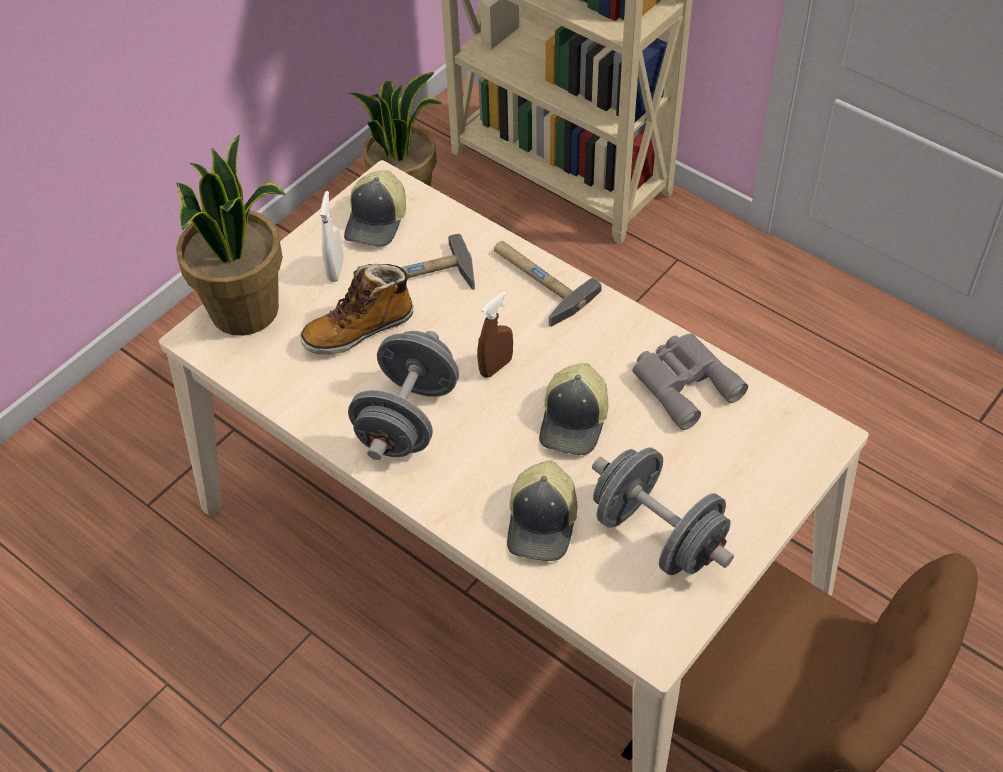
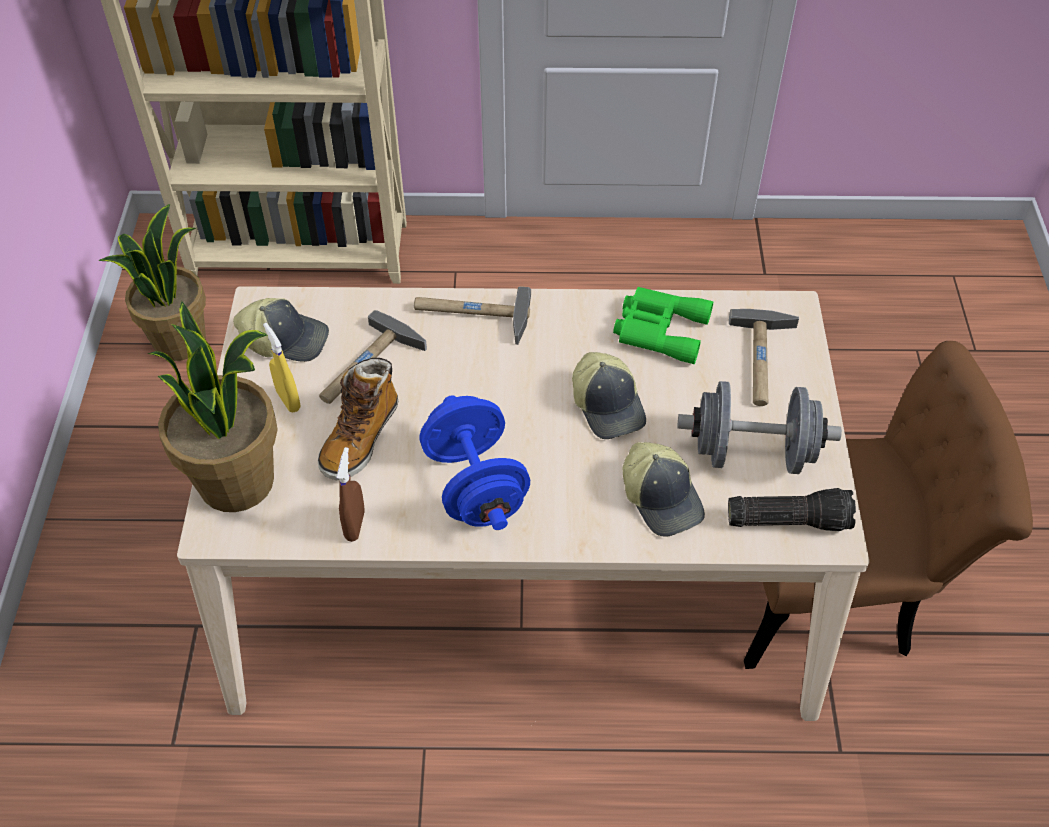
camera: 40 degrees left, 0 degrees up
white spray bottle [320,191,344,282] -> yellow spray bottle [263,323,301,412]
cap [344,170,406,247] -> cap turned 60 degrees counterclockwise [233,298,329,362]
grey dumbbell [348,331,459,460] -> blue dumbbell [420,395,530,530]
brown spray bottle [477,291,513,378] -> brown spray bottle moved to [337,447,365,542]
grey binoculars [633,334,748,430] -> green binoculars [613,287,713,364]
none -> flashlight [728,488,856,531]
none -> hammer [729,309,799,406]

